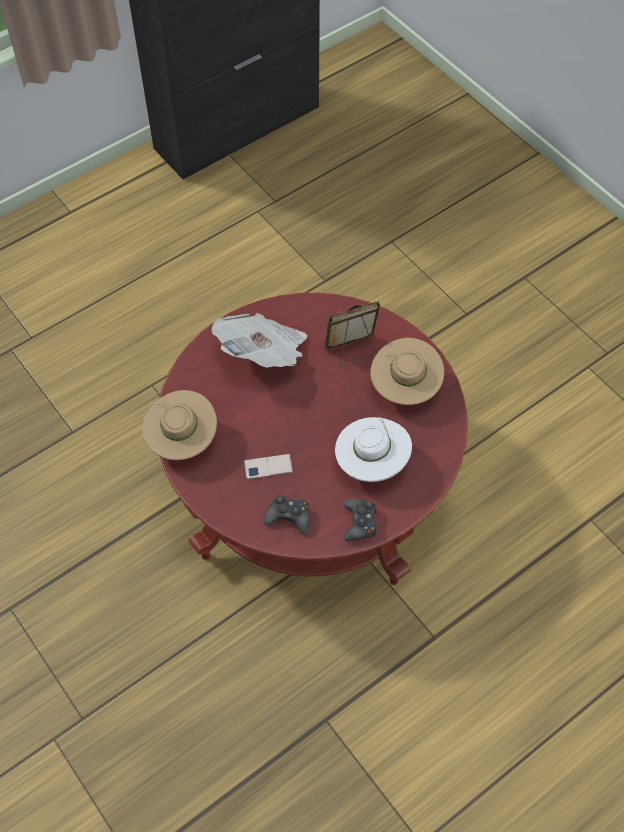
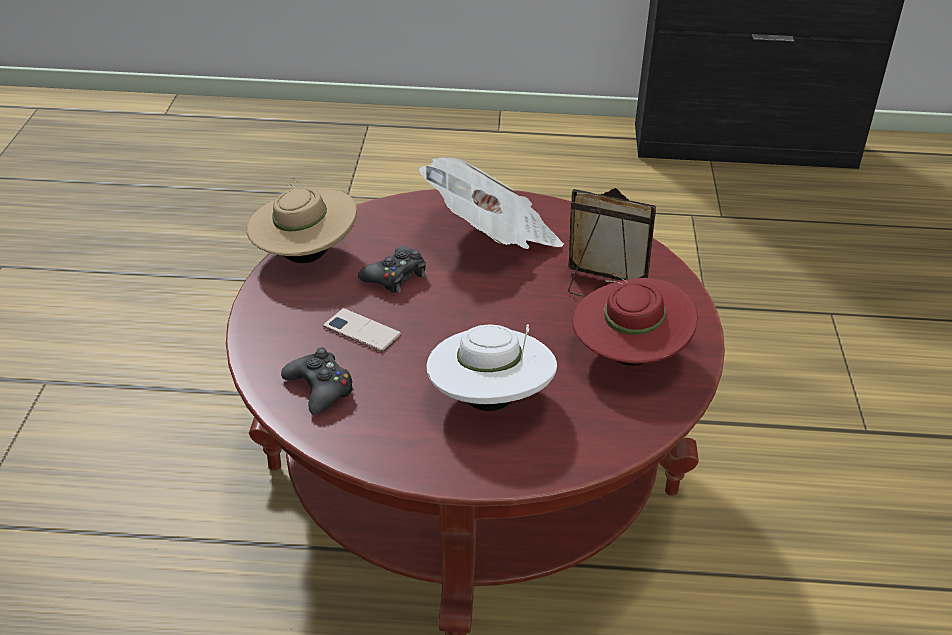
camera: 40 degrees right, 20 degrees down
black game controller [344,499,377,541] -> black game controller moved to [358,246,426,293]
beige hat [370,338,444,405] -> red hat [572,273,698,366]

